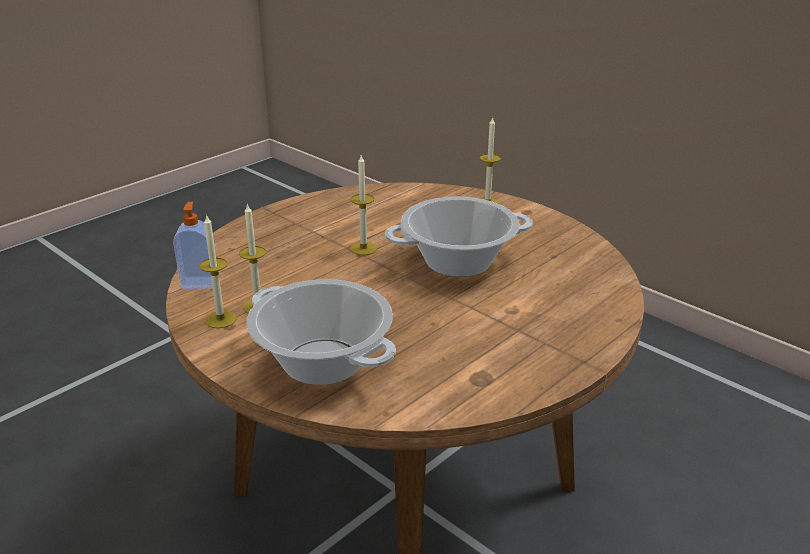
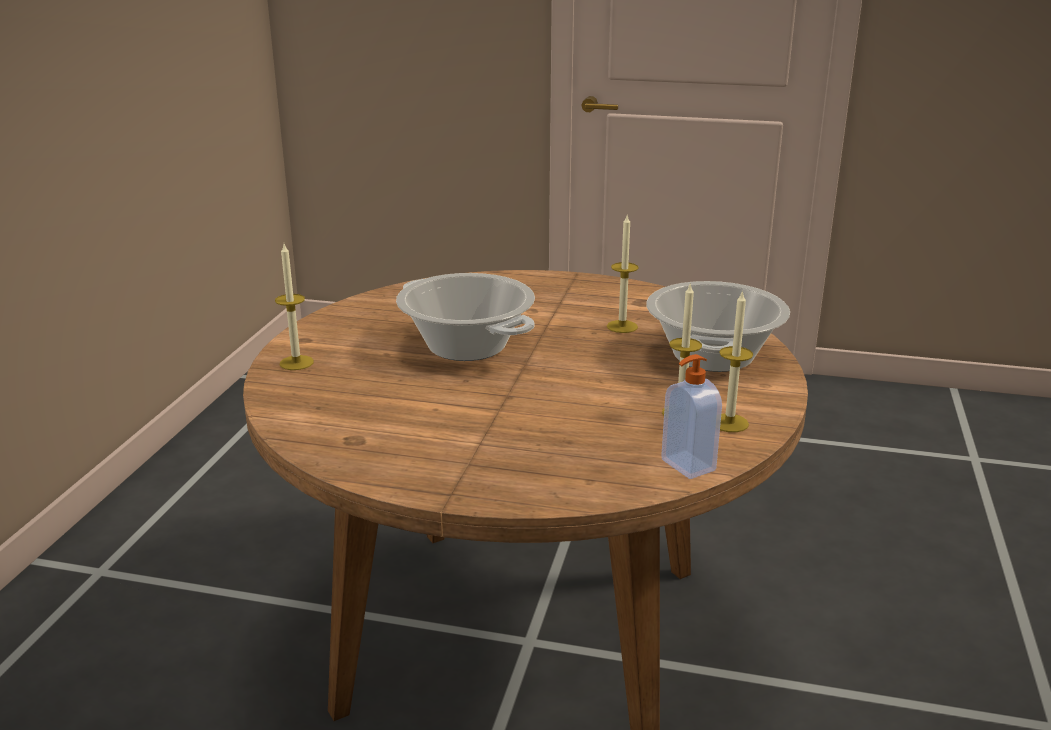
camera: 120 degrees left, 5 degrees down
candle [350,155,377,255] -> candle moved to [607,215,639,333]

